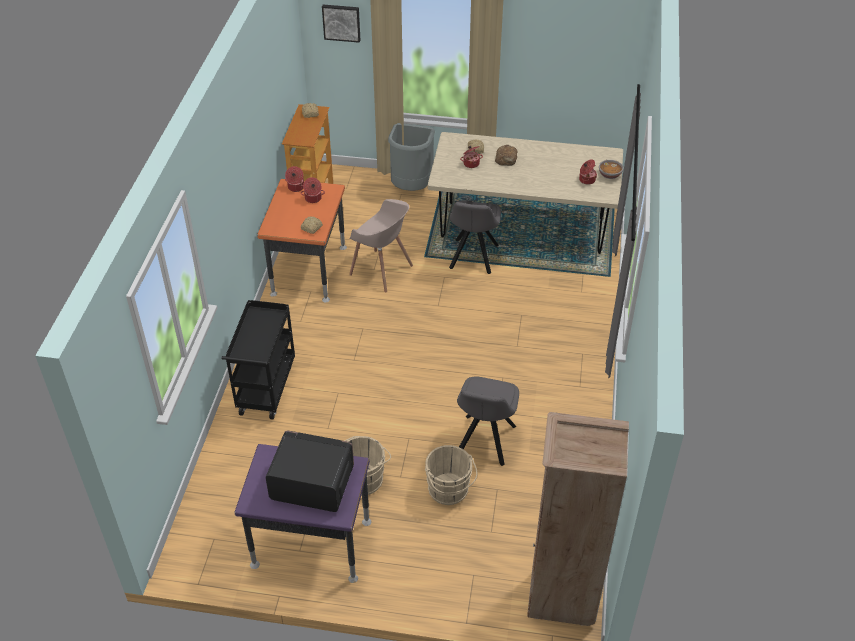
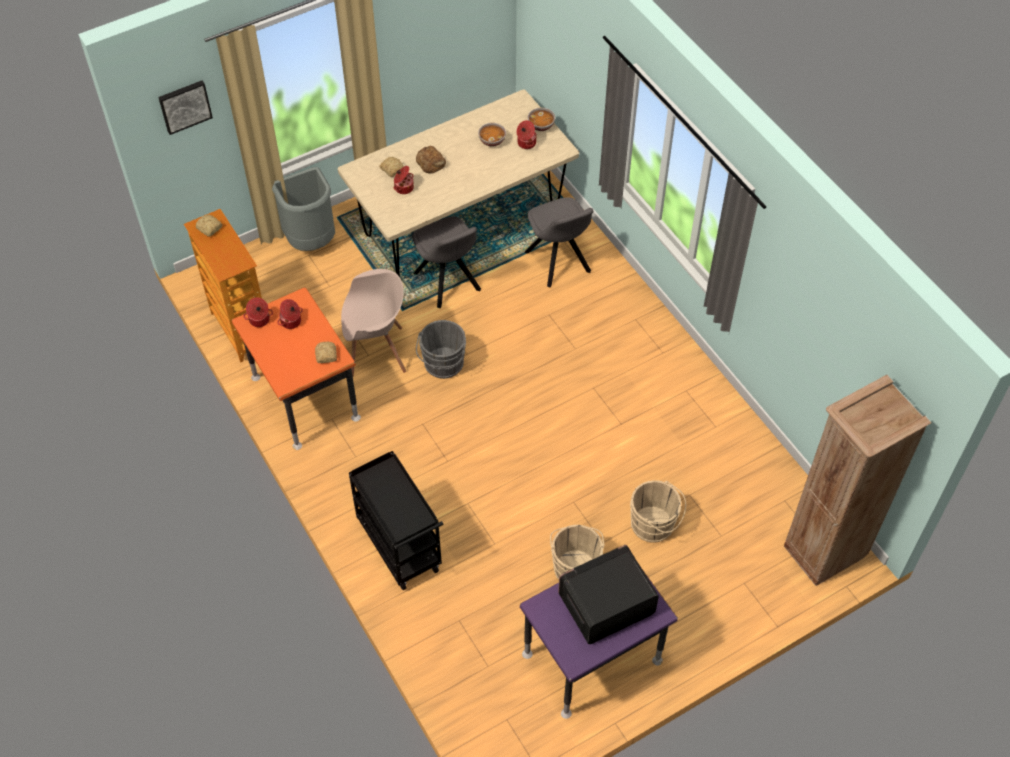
camera: 40 degrees left, 10 degrees up
grey chair [457,376,519,466] -> grey chair moved to [525,197,593,288]
none -> grey bucket [416,320,466,379]
none -> bowl [478,123,506,147]

